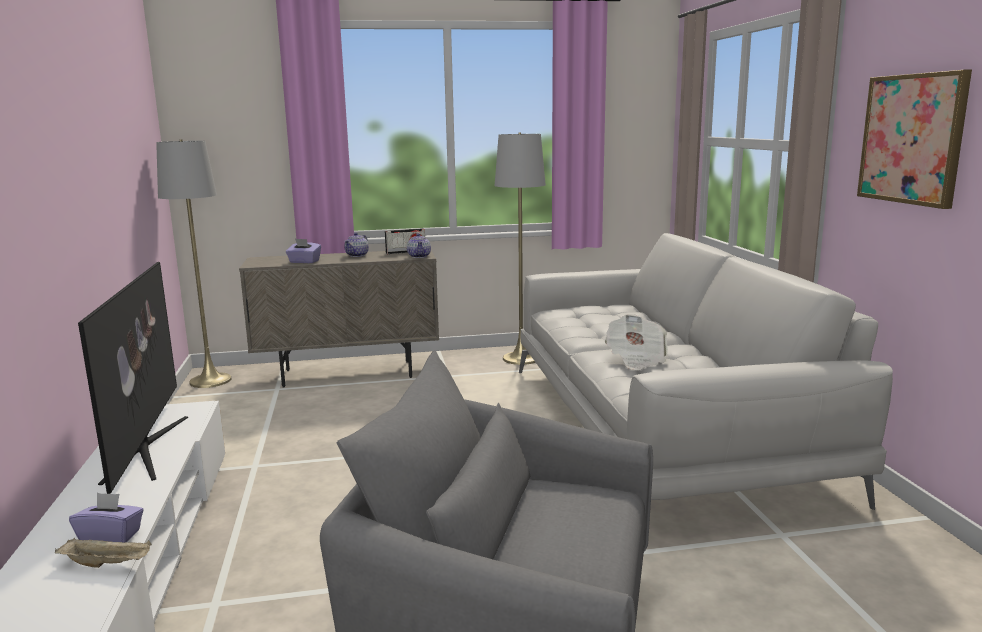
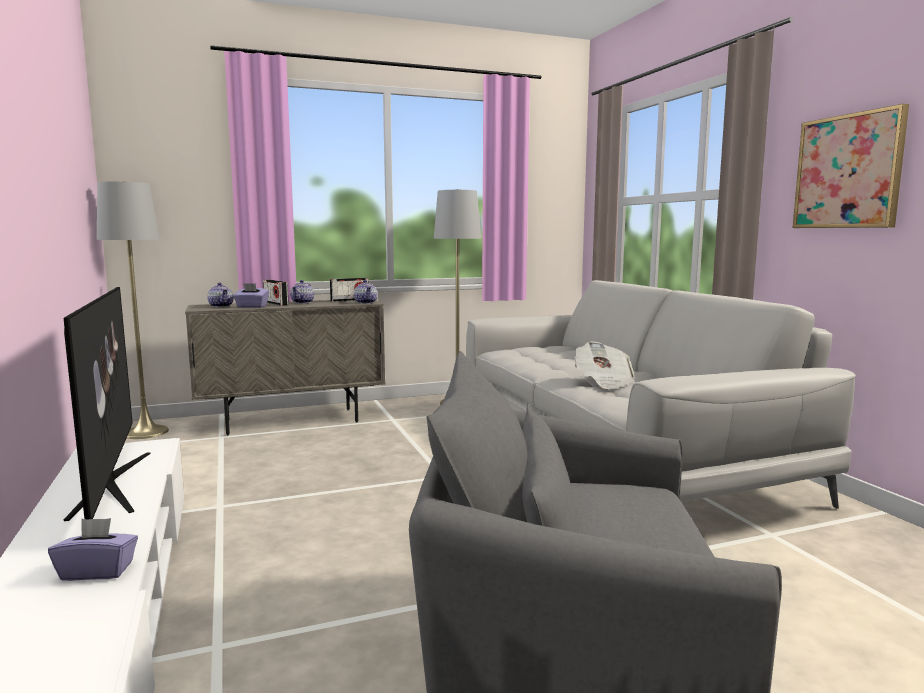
camera: 10 degrees left, 5 degrees down
beige tray [55,538,152,568] -> none
none -> teapot [207,283,234,307]
none -> radio [263,280,289,306]

